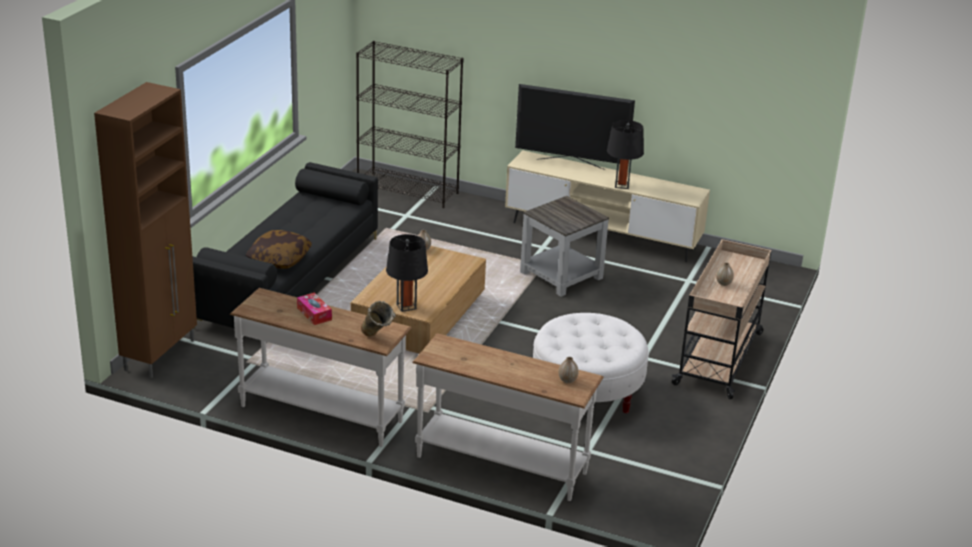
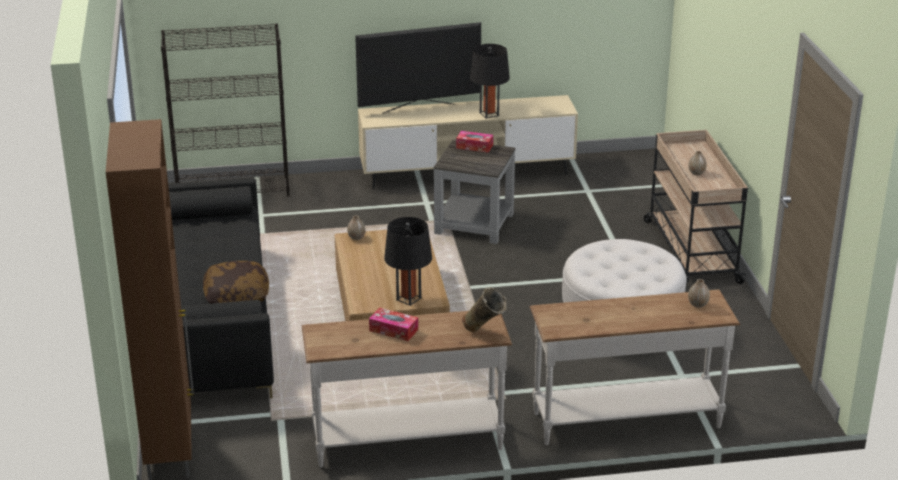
camera: 30 degrees left, 0 degrees up
none -> tissue box [456,131,493,153]

